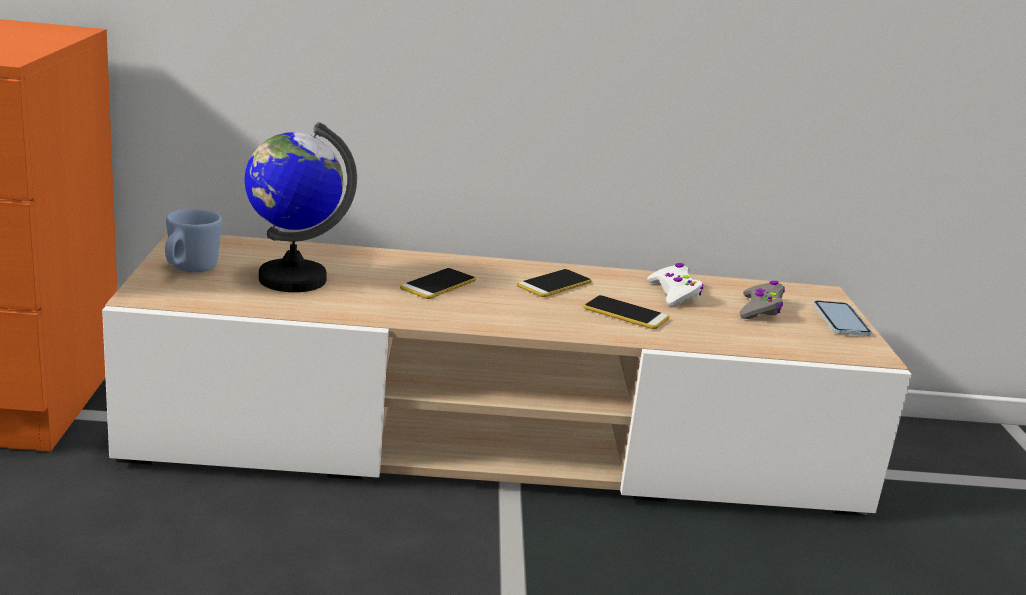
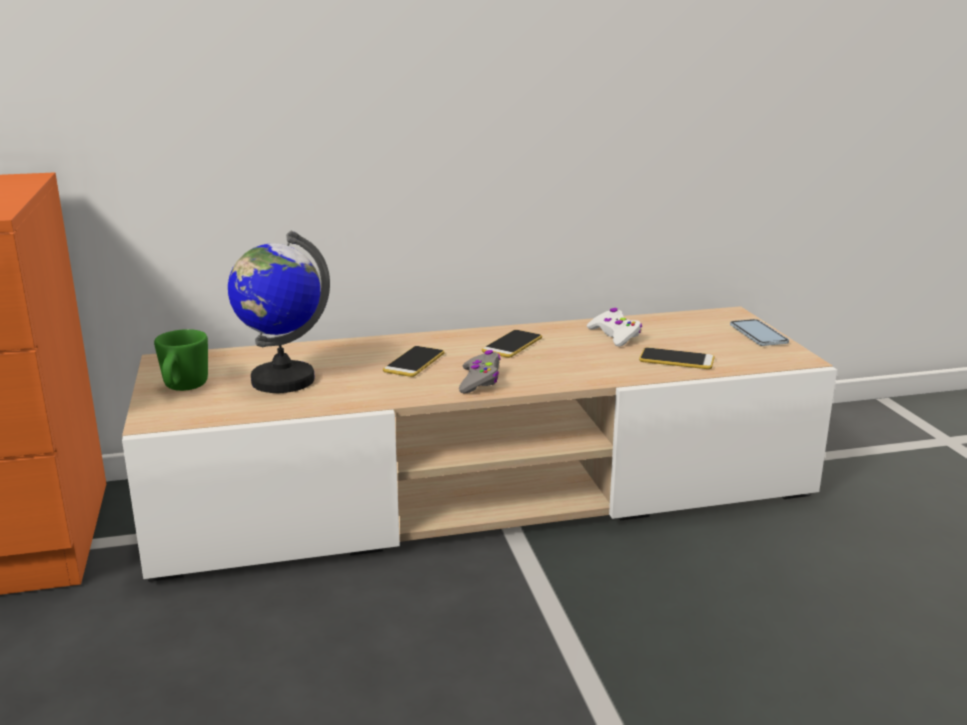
camera: 10 degrees left, 0 degrees up
blue mug [165,209,222,273] -> green mug [154,329,208,391]
phone [583,295,669,329] -> phone moved to [639,348,715,369]
grey game controller [740,281,785,319] -> grey game controller moved to [459,350,501,393]

